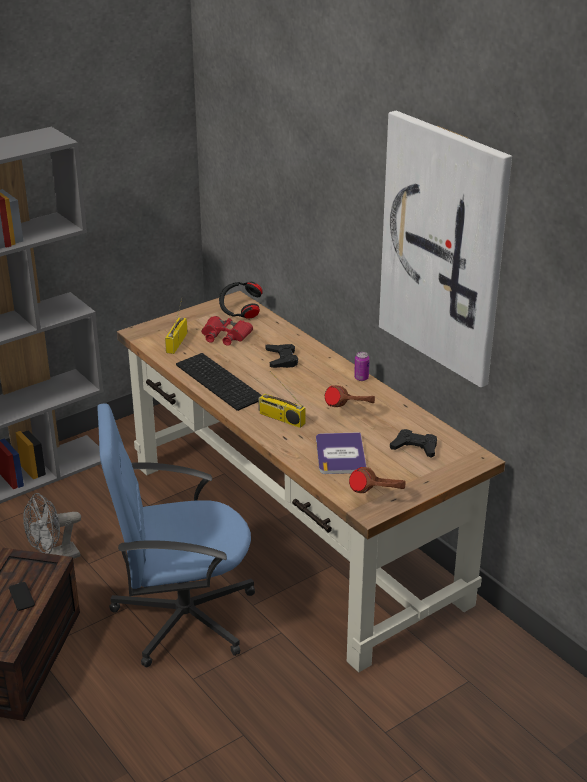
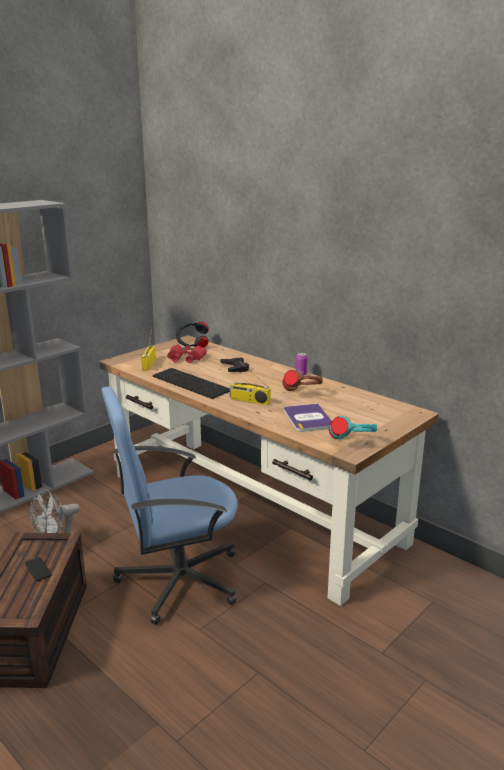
camera: 10 degrees left, 10 degrees down
brown headphones [349,467,405,493] -> turquoise headphones [329,416,377,439]
picture [379,111,512,387] -> none
black game controller [390,429,437,457] -> none

